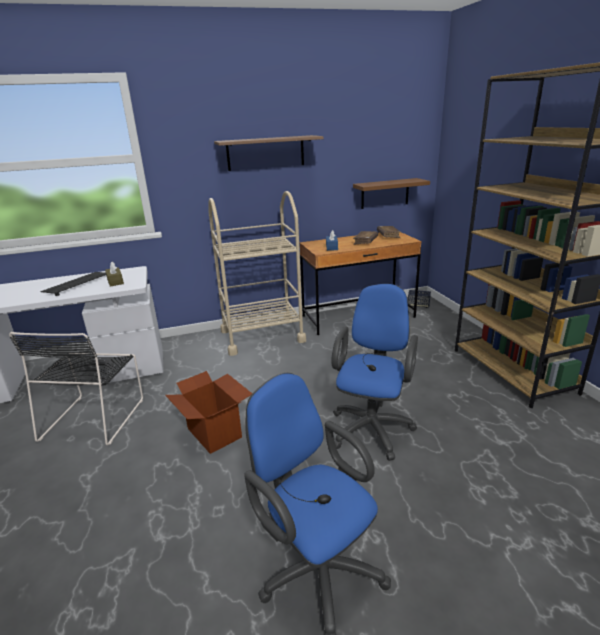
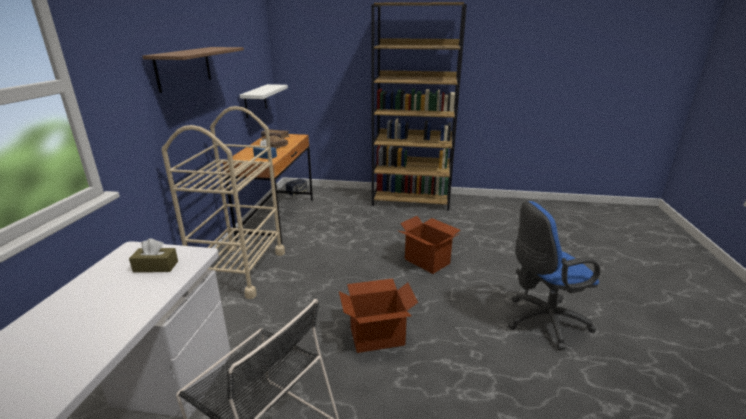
camera: 65 degrees left, 0 degrees up
keyboard [40,272,106,296] -> none
blue office chair [331,284,418,461] -> cardboard box [399,216,461,274]
brown shelf [353,178,430,209] -> white shelf [240,84,288,118]

